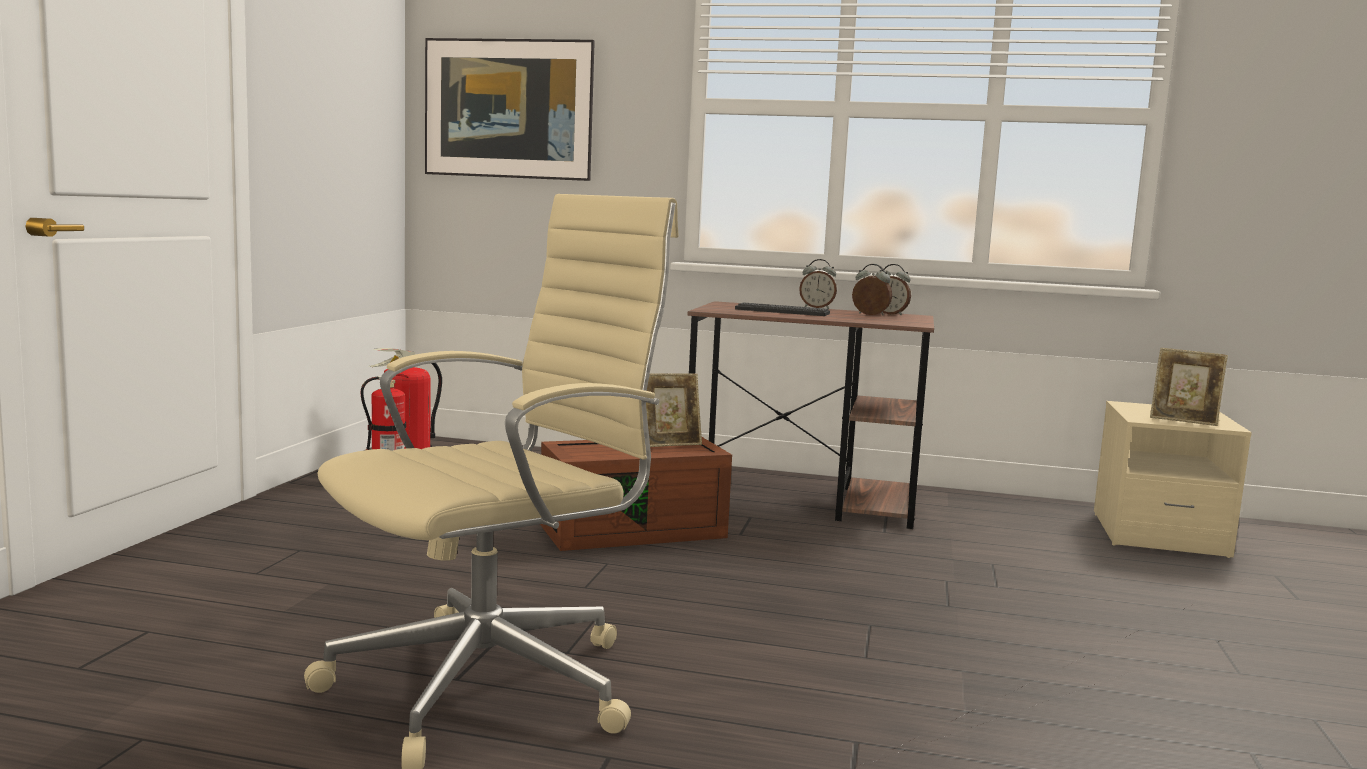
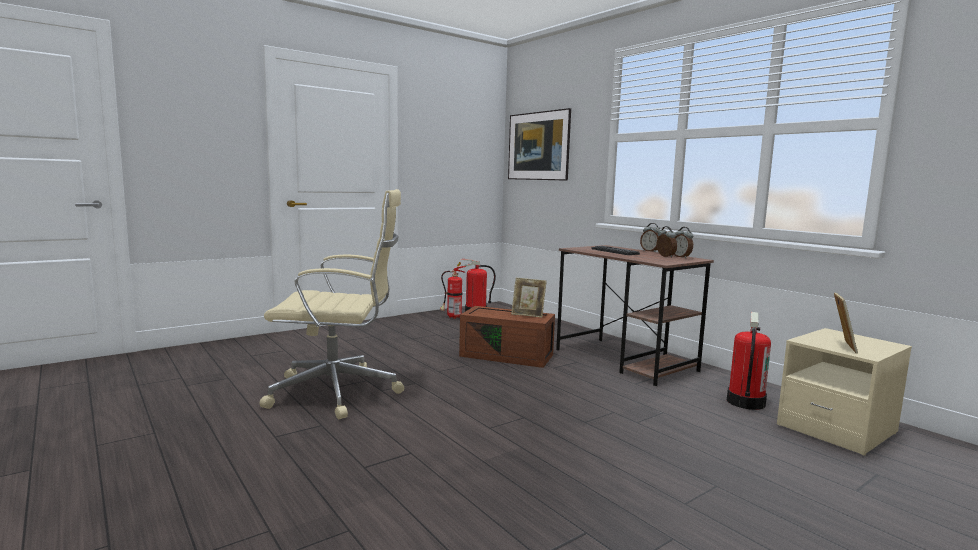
camera: 40 degrees right, 0 degrees up
picture frame [1150,348,1228,426] -> picture frame turned 135 degrees counterclockwise [834,292,858,354]
none -> fire extinguisher [727,312,771,410]

